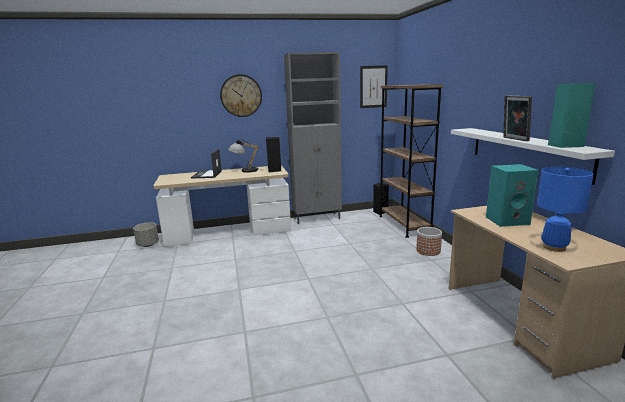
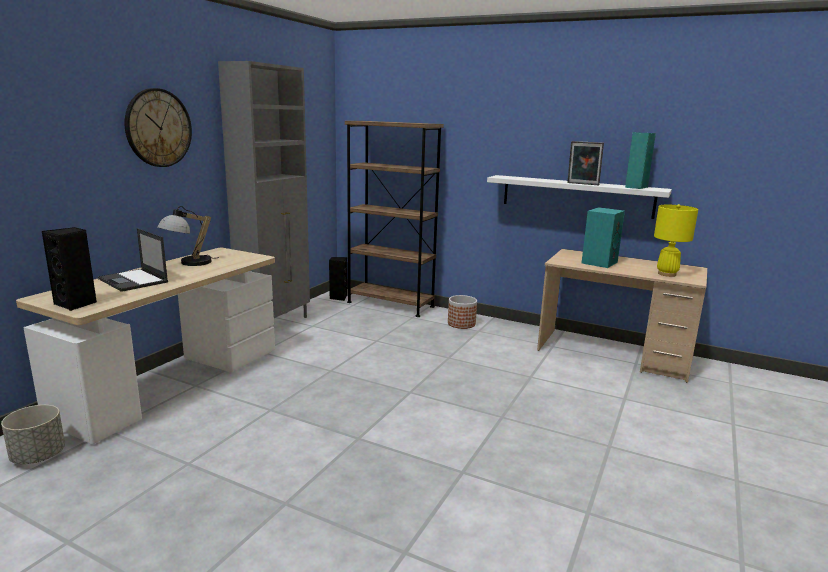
camera: 50 degrees left, 0 degrees up
black speaker [266,137,281,173] -> black speaker moved to [42,227,97,311]
picture [360,65,388,108] -> none
blue table lamp [537,167,594,252] -> yellow table lamp [654,204,698,277]

